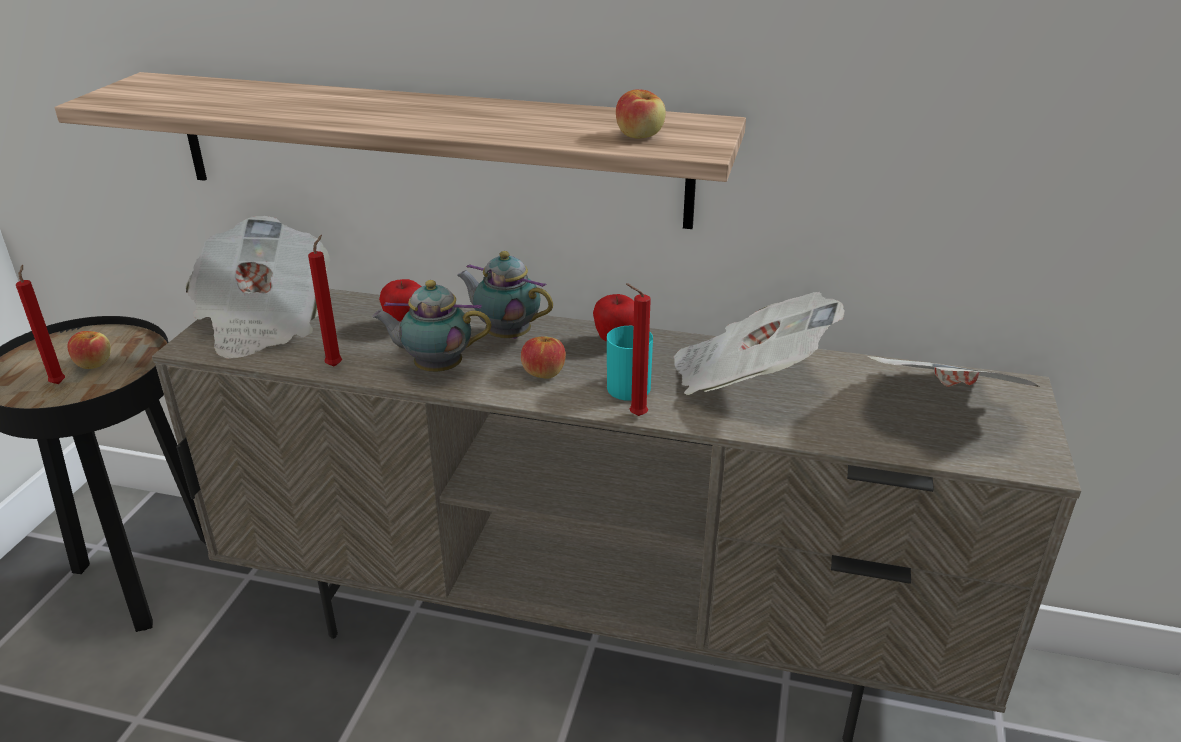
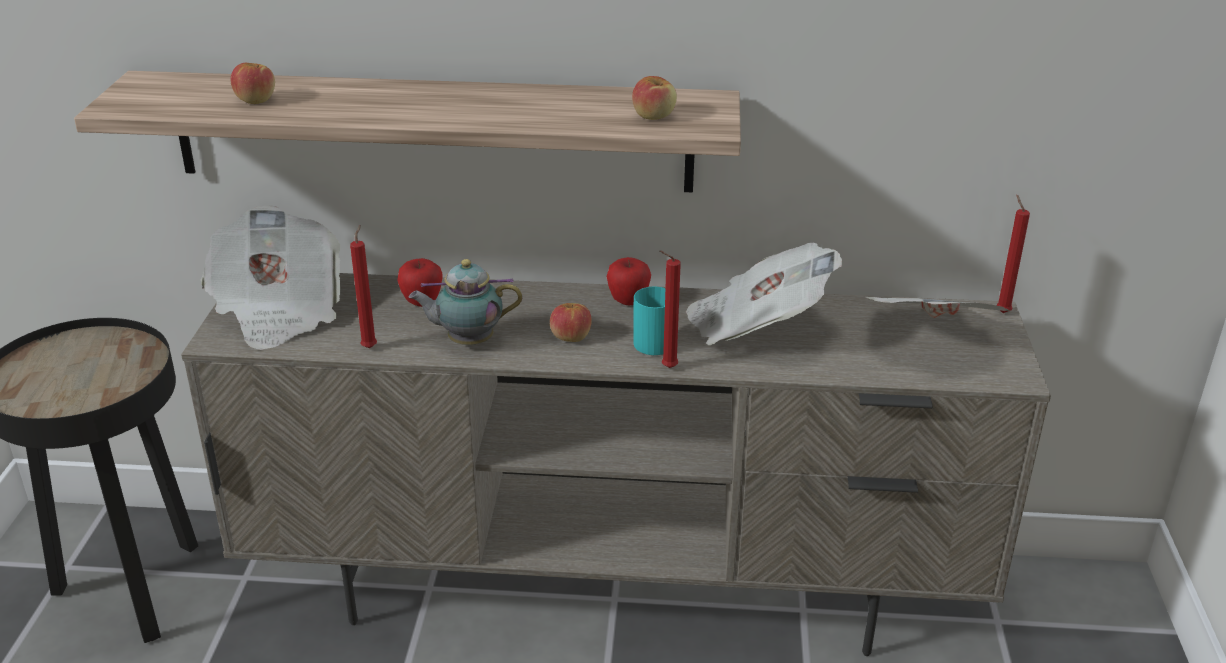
camera: 10 degrees left, 0 degrees up
red candle [16,265,65,384] -> red candle moved to [997,195,1030,313]
apple [67,331,111,369] -> apple moved to [230,63,275,104]
teapot [457,251,553,339] -> none

